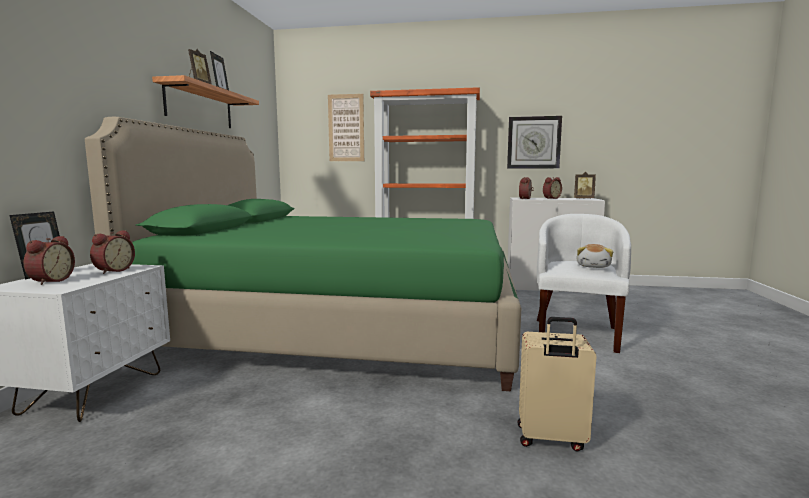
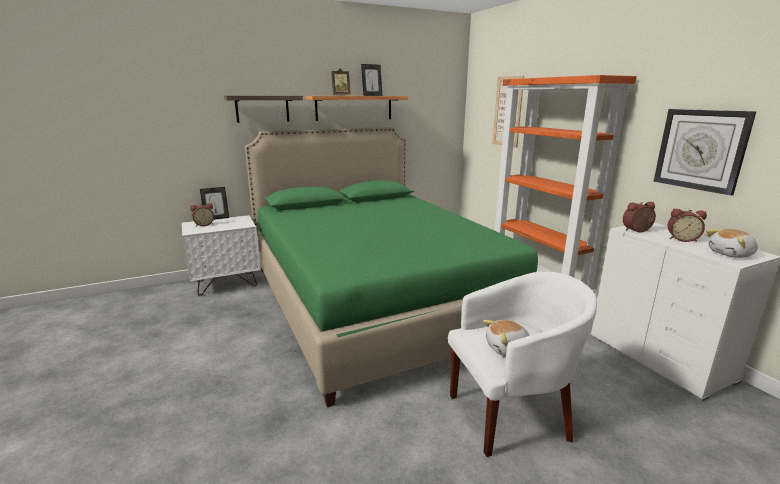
camera: 55 degrees right, 10 degrees up
alarm clock [90,230,135,274] -> none
beige suitcase [518,317,597,452] -> none
picture frame [574,172,596,199] -> plush toy [706,229,758,258]
none -> shelf [224,96,303,123]

